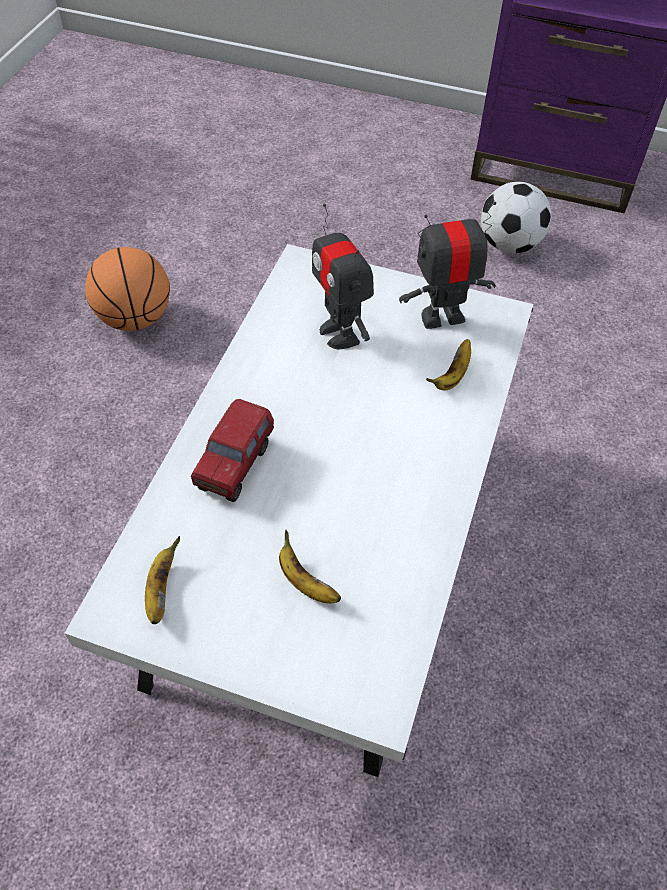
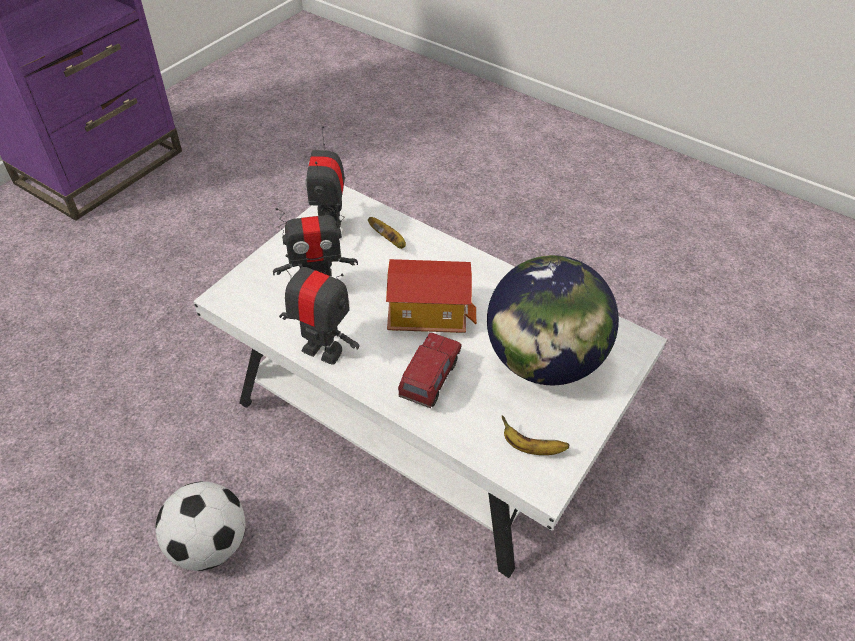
camera: 75 degrees left, 5 degrees down
basketball [85,247,170,331] -> none
toy truck [191,399,274,502] -> toy truck turned 105 degrees counterclockwise [398,333,462,408]
banana [279,530,341,603] -> globe [487,255,619,385]
football [481,182,551,253] -> football moved to [155,481,246,571]
none -> toy robot [279,254,360,365]
none -> toy house [386,259,477,333]

